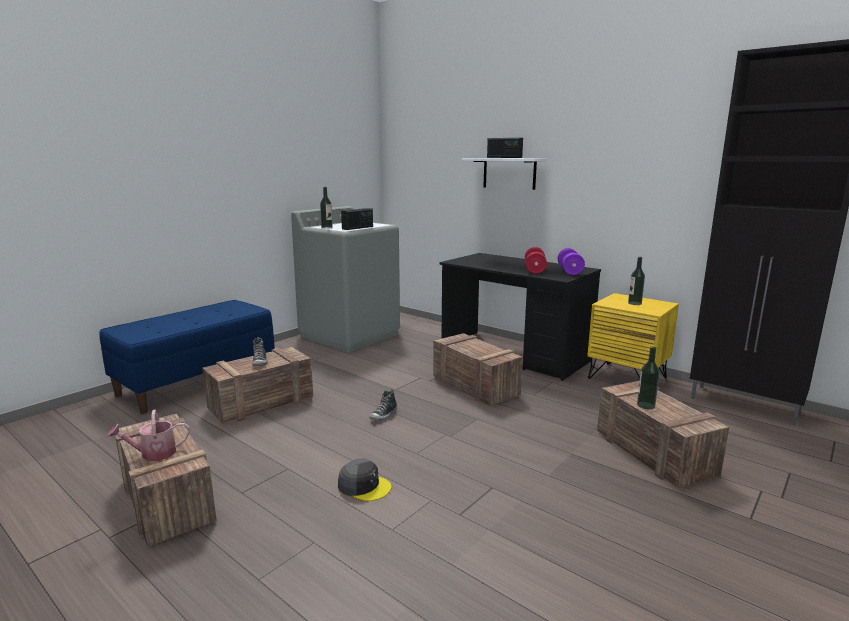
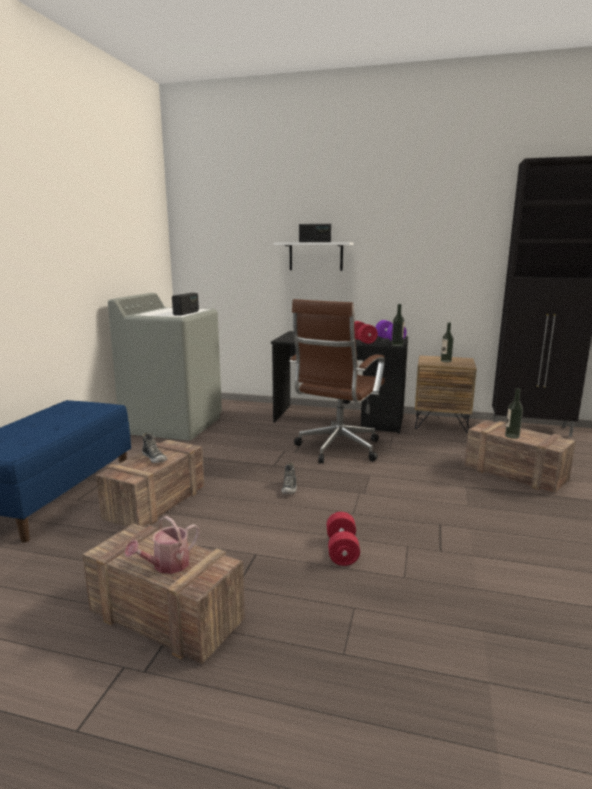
camera: 25 degrees left, 0 degrees up
bottle [320,187,333,229] -> bottle moved to [392,304,405,346]
grey cap [338,458,391,501] -> red dumbbell [327,512,360,566]
crate [433,333,523,406] -> brown office chair [289,299,385,464]
yellow nightstand [587,293,679,379] -> brown nightstand [415,355,477,433]

